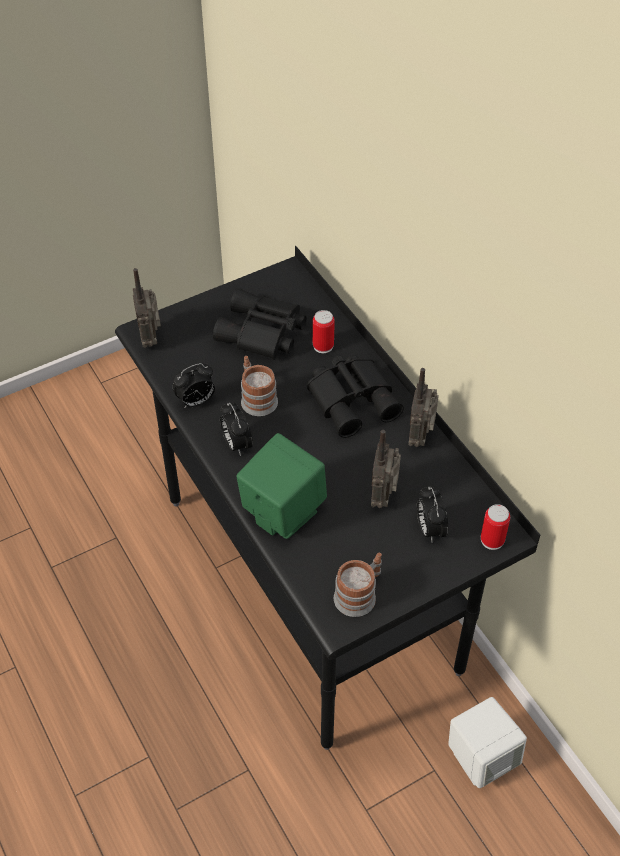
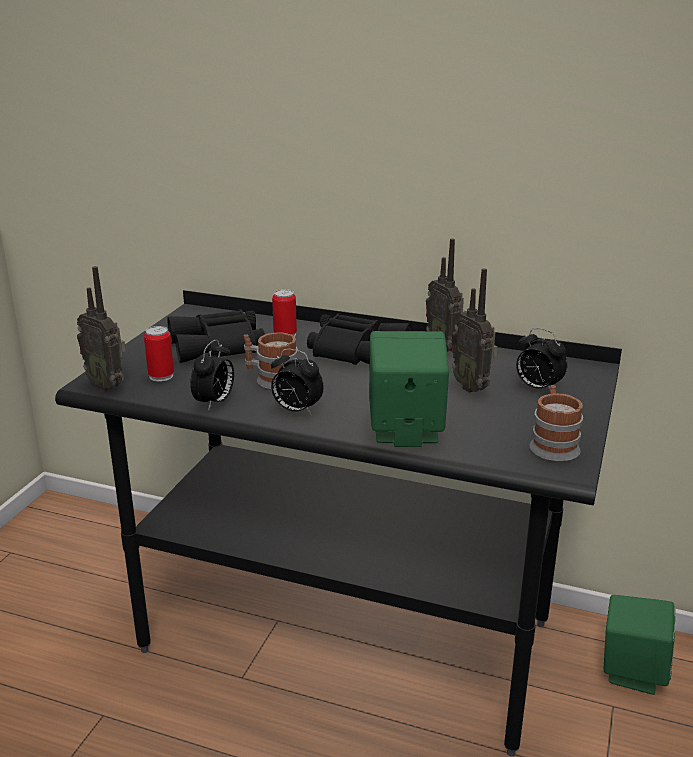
camera: 40 degrees left, 25 degrees down
white speaker [448,697,527,788] -> green speaker [603,595,676,695]
can [481,504,510,550] -> can moved to [144,326,174,382]

